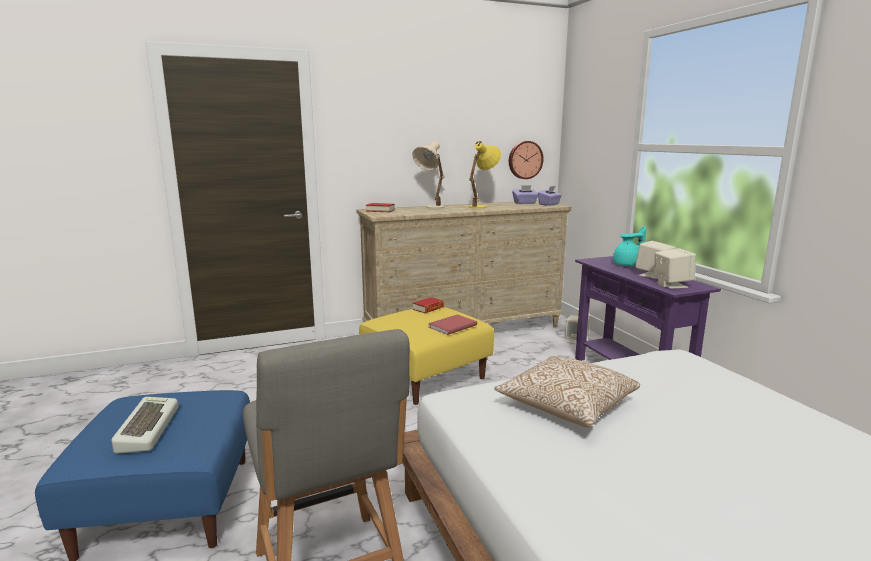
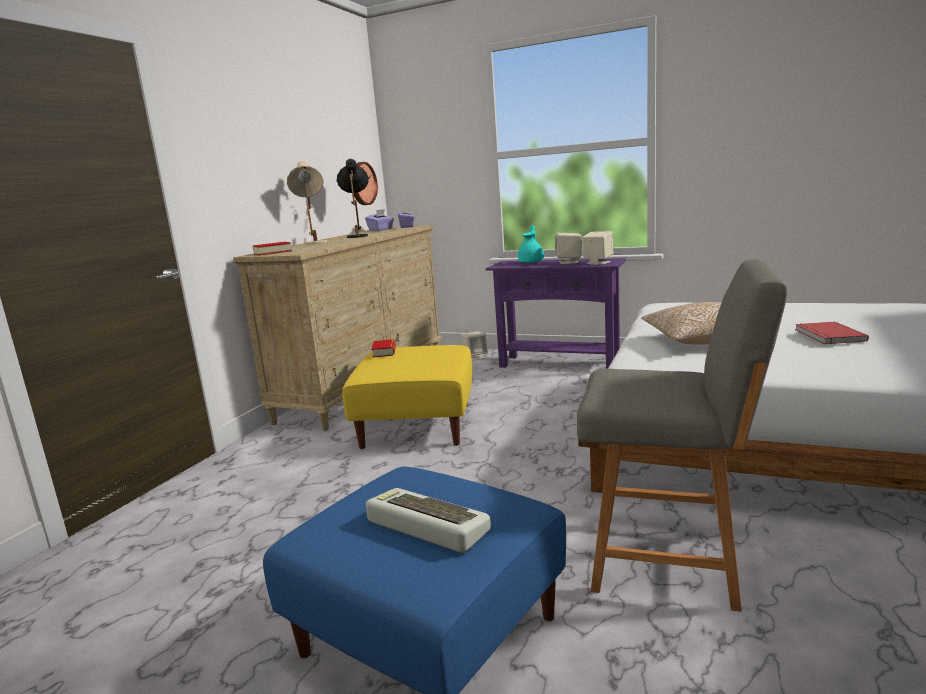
camera: 45 degrees left, 0 degrees up
red book [428,314,477,335] -> red book moved to [795,322,869,344]
yellow table lamp [469,141,501,209] -> black table lamp [337,159,369,238]

